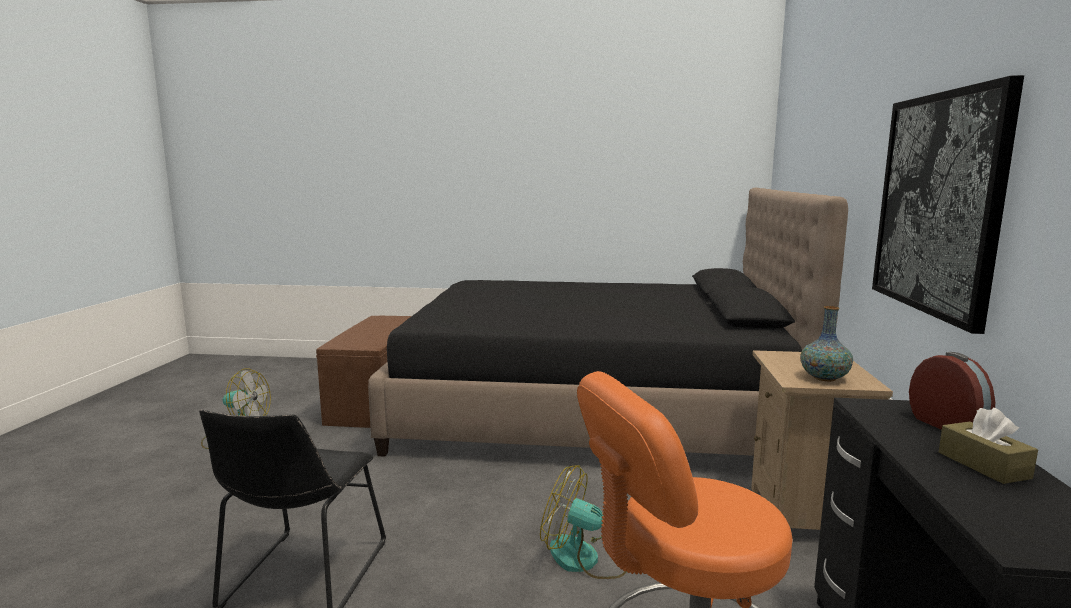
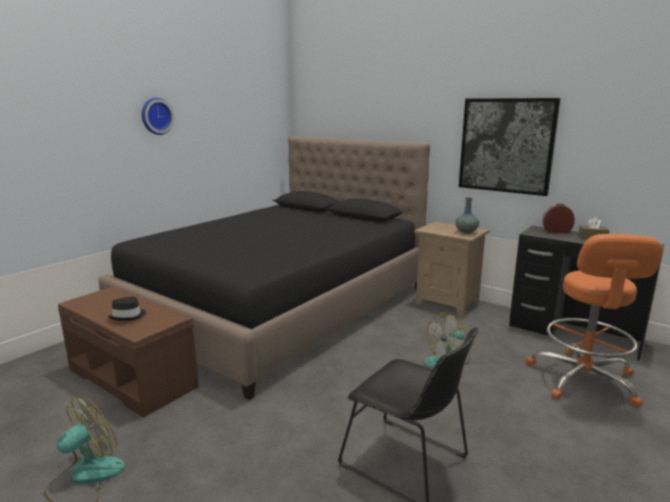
camera: 60 degrees left, 5 degrees up
none -> black hat [108,297,146,321]
none -> wall clock [142,98,174,135]

